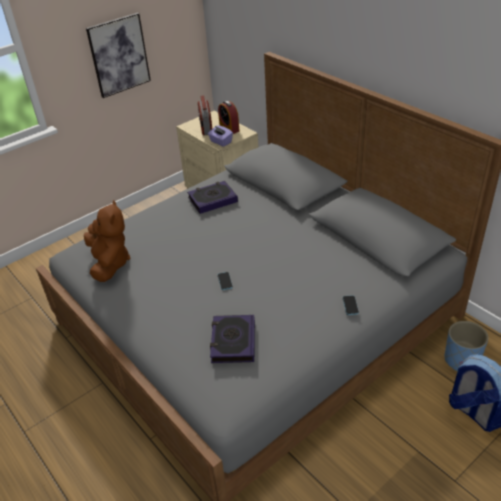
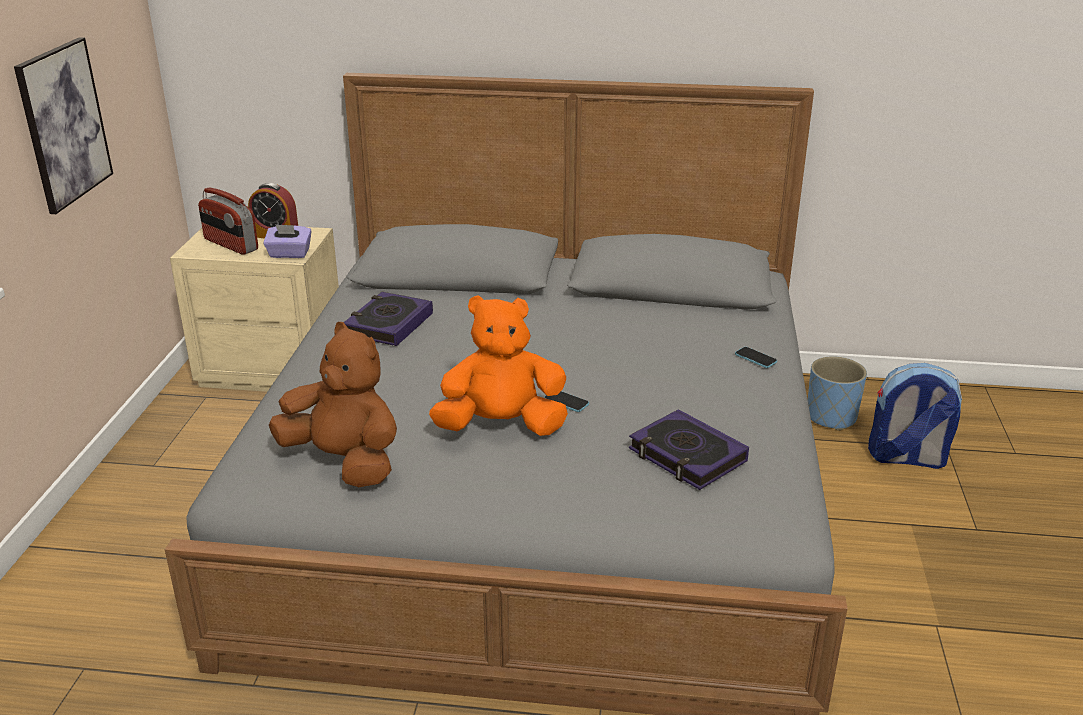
camera: 45 degrees left, 10 degrees down
none -> orange plush toy [429,295,568,436]

